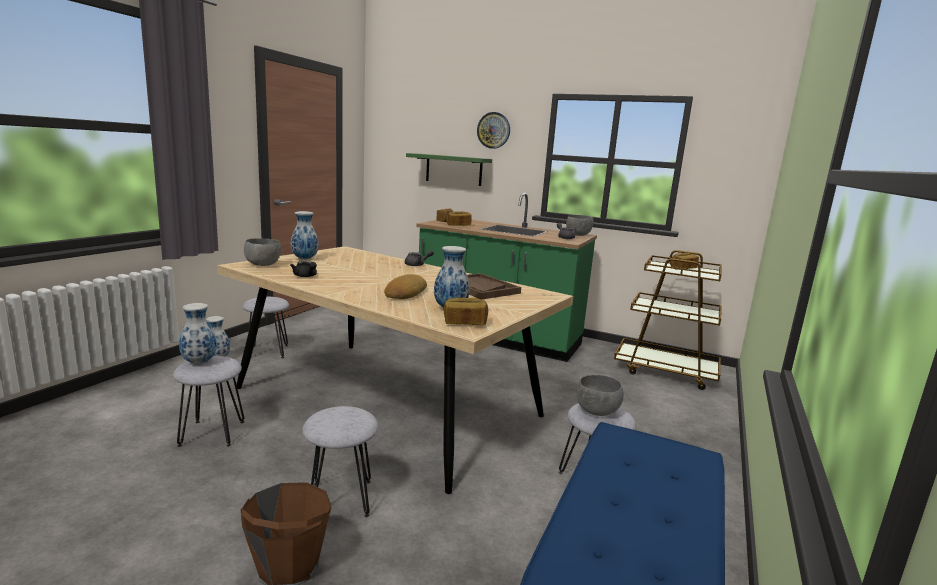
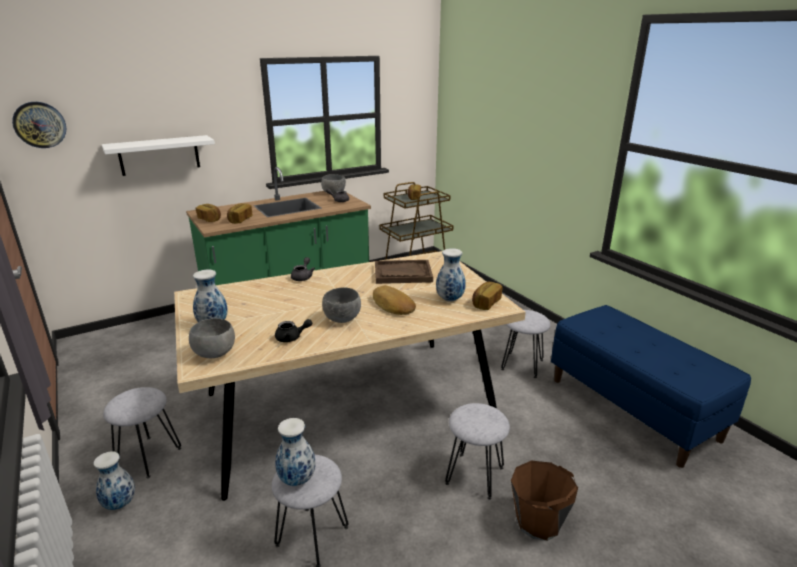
camera: 55 degrees left, 10 degrees up
green shelf [406,153,492,186] -> white shelf [102,135,215,176]
wall clock [477,112,510,149] -> wall clock moved to [12,102,67,148]
grey bowl [576,375,624,416] -> grey bowl moved to [322,288,361,323]

